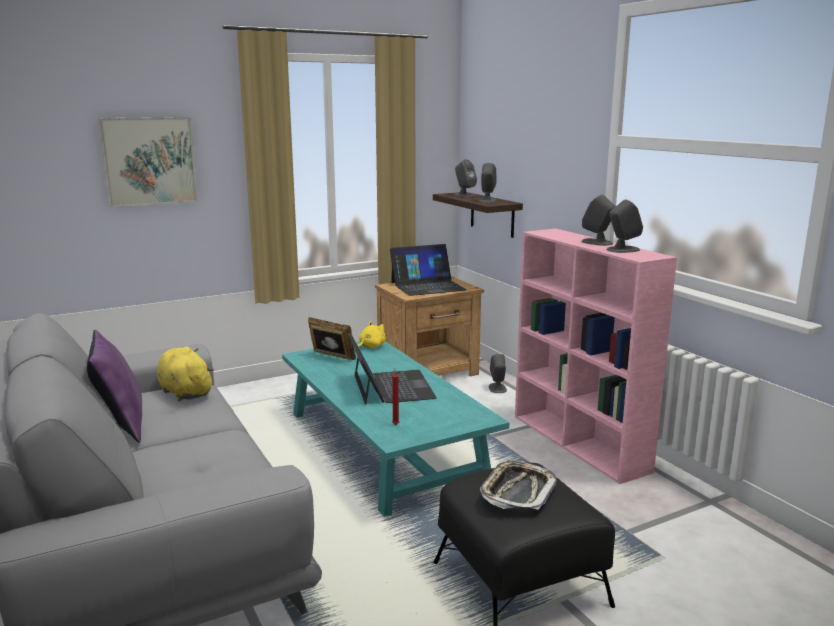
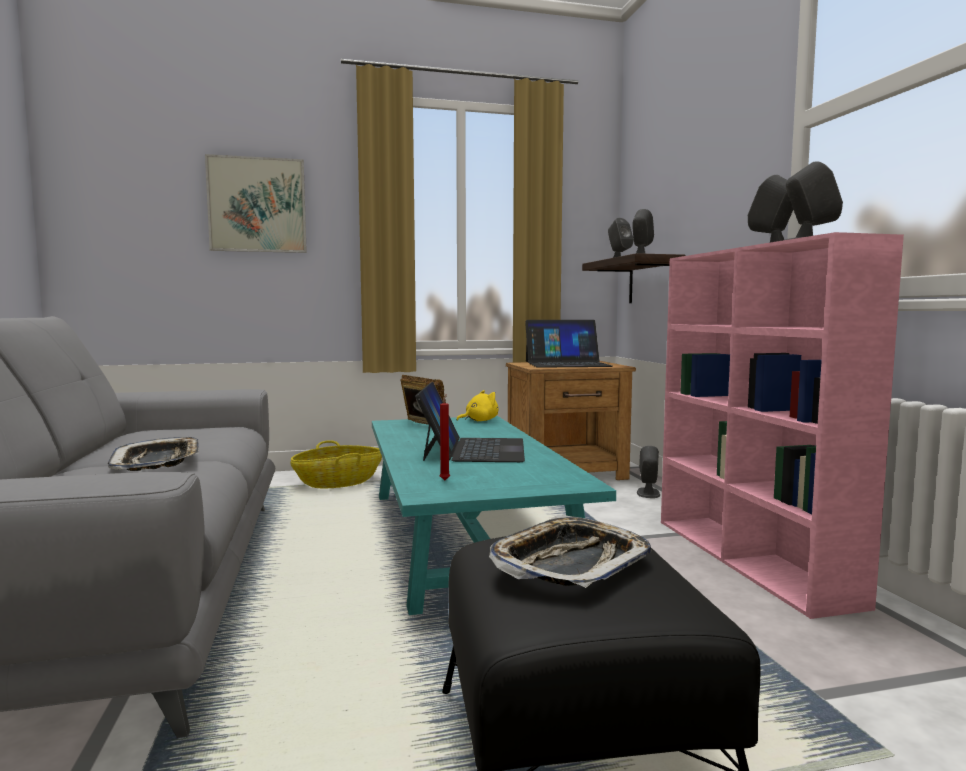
camera: 15 degrees right, 10 degrees down
purple pillow [87,330,142,443] -> none
yellow plush toy [157,346,214,401] -> none
none -> tray [108,437,199,471]
none -> basket [291,440,382,488]

